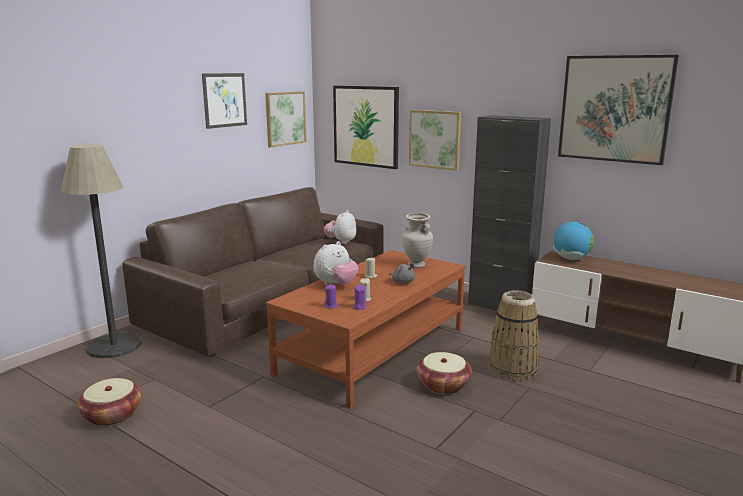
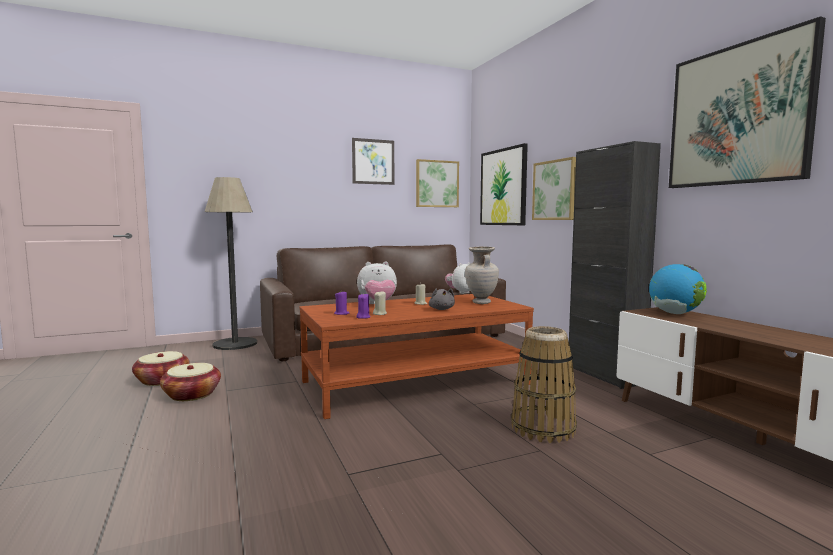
camera: 30 degrees right, 10 degrees down
basket [417,352,472,394] -> basket moved to [160,363,221,401]

